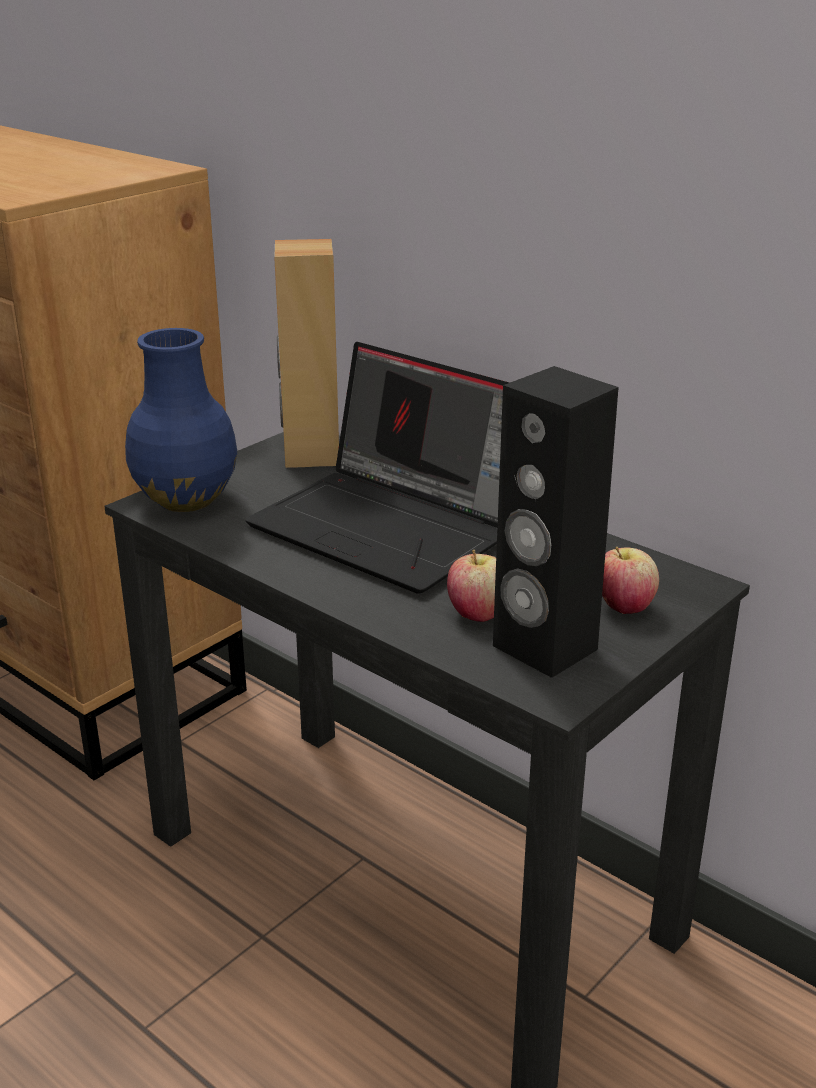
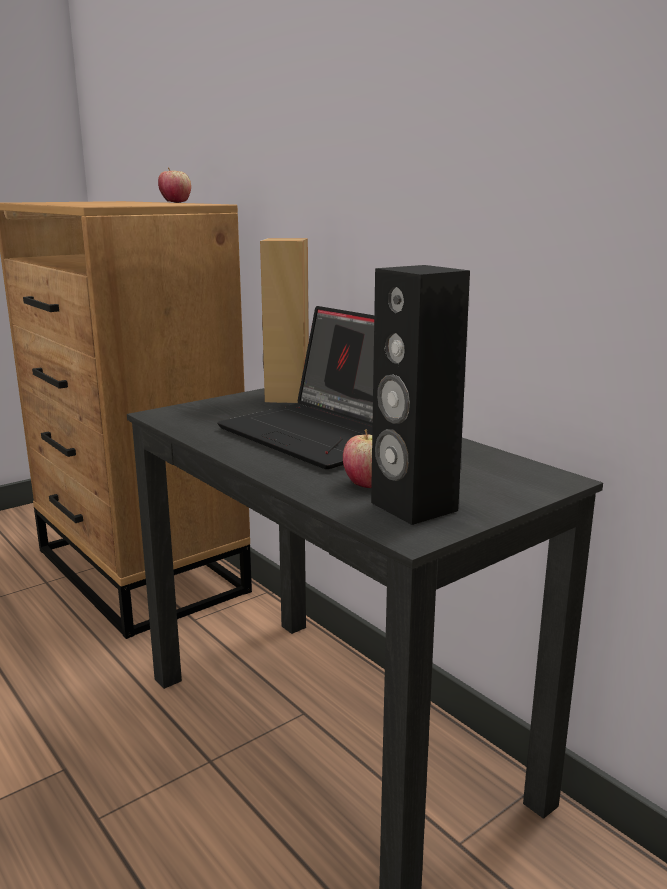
camera: 10 degrees right, 10 degrees down
blue vase [125,328,237,512] -> none
apple [602,547,659,614] -> apple moved to [158,167,191,203]

